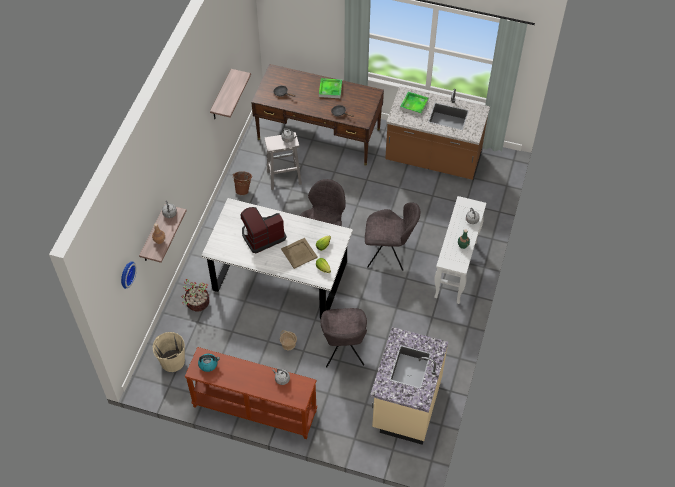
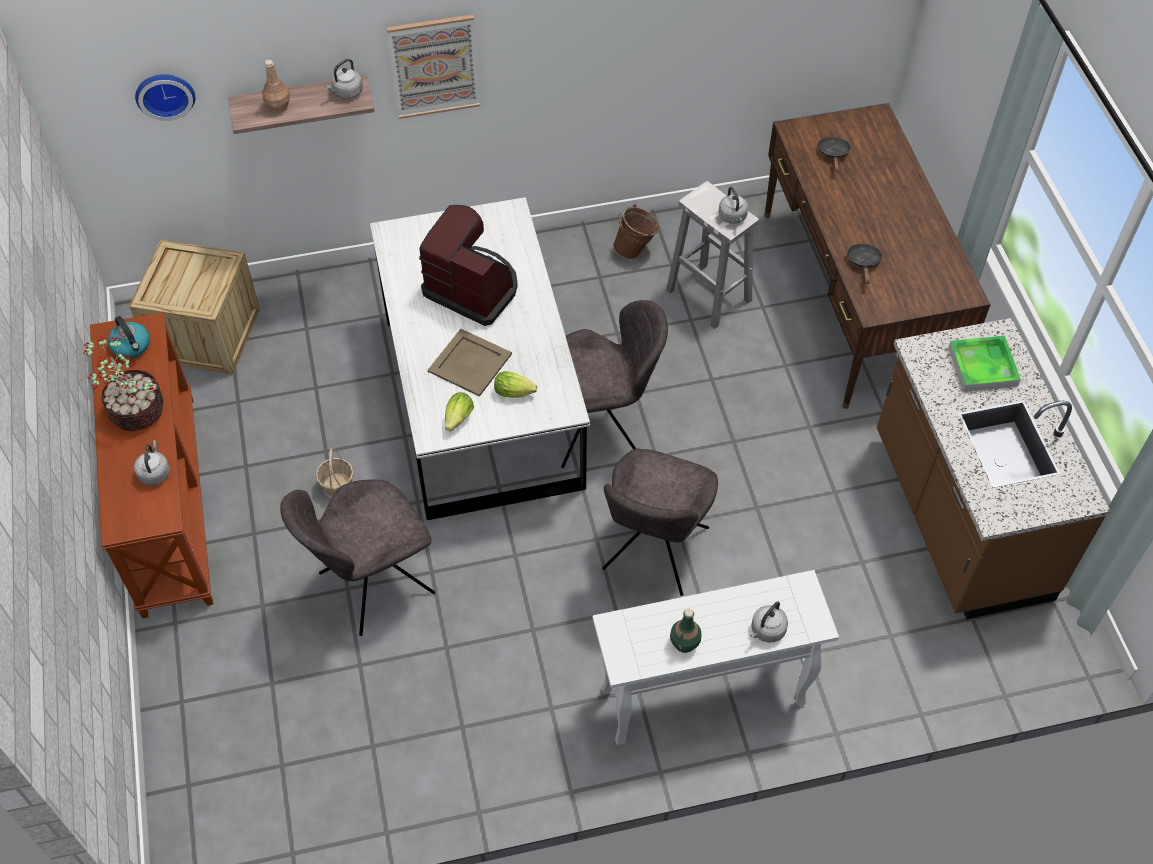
camera: 60 degrees right, 0 degrees up
beige bucket [153,332,185,372] -> crate [129,240,260,375]
potted plant [181,279,209,312] -> potted plant moved to [84,336,164,431]
shelf [210,69,251,119] -> none
tray [319,78,342,98] -> none
grey chair [365,202,420,270] -> grey chair turned 45 degrees clockwise [602,448,718,596]
beige counter [370,327,448,445] -> none
none -> picture [387,14,480,119]

